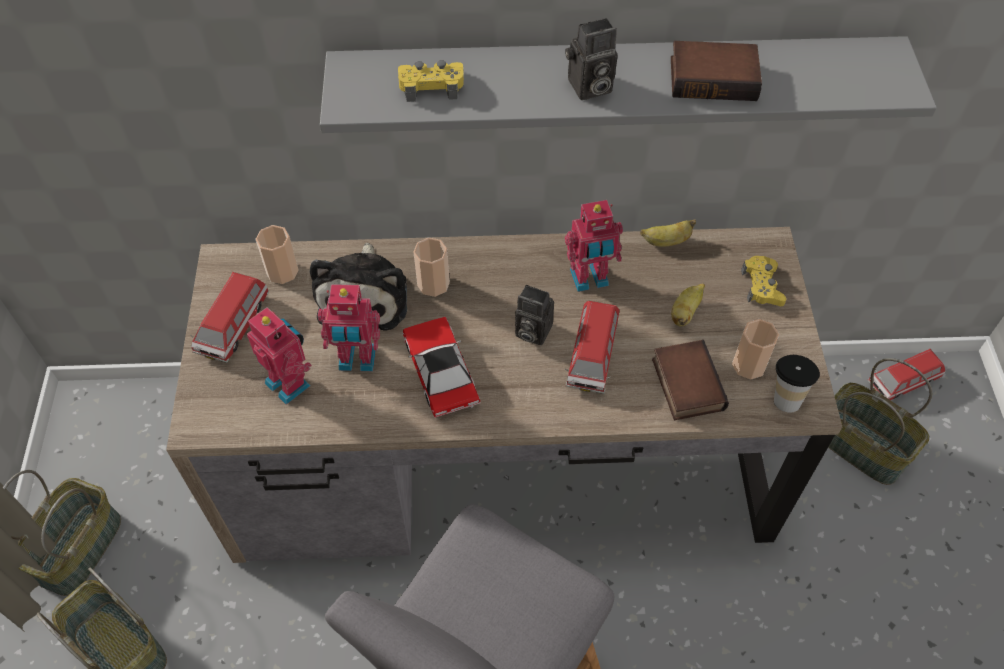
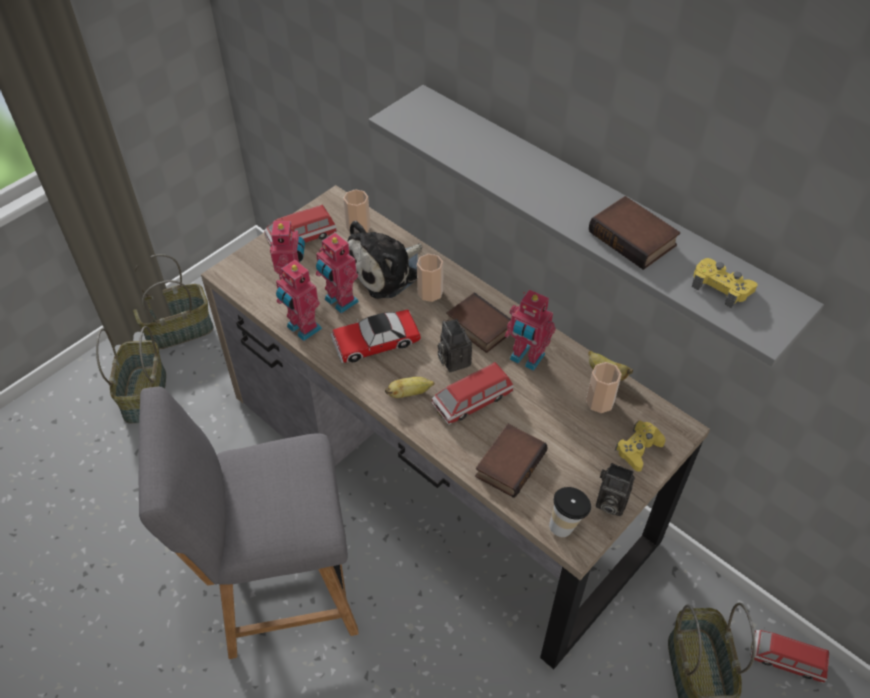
camera: 45 degrees right, 5 degrees down
yellow game controller [398,60,464,102] -> yellow game controller moved to [692,258,757,308]
toy car [402,317,481,418] -> toy car turned 135 degrees counterclockwise [331,310,421,363]
camera [565,18,618,100] -> camera moved to [596,463,635,517]
banana [671,283,705,327] -> banana moved to [385,377,434,398]
cup [732,319,779,379] -> cup moved to [586,362,622,413]
none -> toy robot [276,260,322,341]
none -> book [446,292,511,353]

